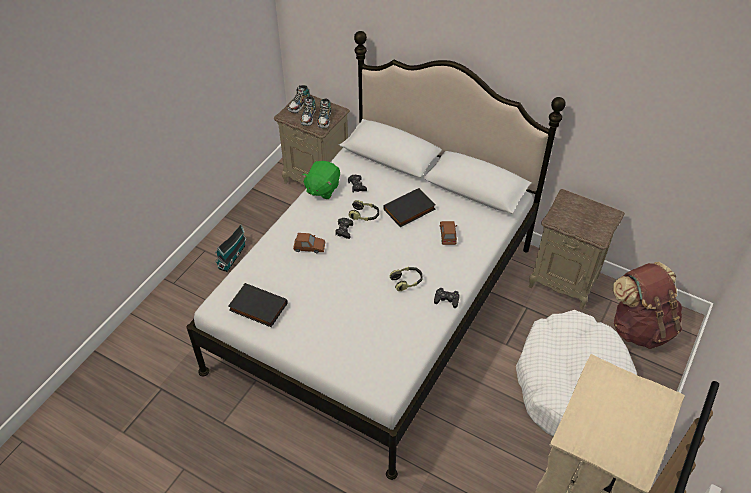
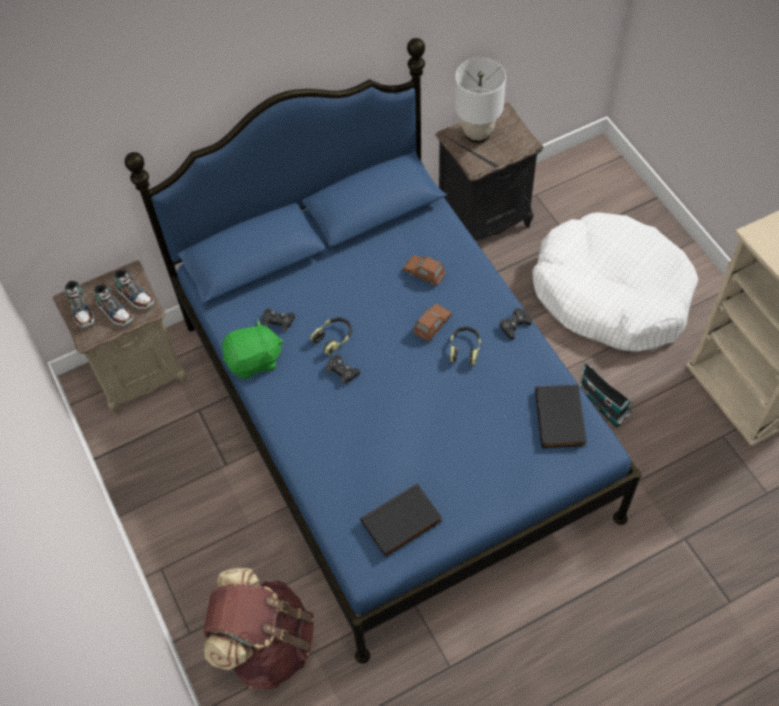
camera: 55 degrees left, 10 degrees up
white bed [186,31,566,480] -> blue bed [125,38,642,664]
toy house [215,224,247,272] -> toy house moved to [579,363,633,428]
brown toy car [293,233,326,253] -> brown toy car moved to [414,304,452,341]
green plush toy [302,161,340,199] -> green plush toy turned 75 degrees counterclockwise [222,319,284,379]
black book [383,188,436,227] -> black book moved to [535,385,587,448]
beige nightstand [529,189,625,310] -> black nightstand [435,102,543,241]
brown backpack [613,262,682,349] -> brown backpack moved to [203,568,314,690]
none -> white table lamp [455,58,506,143]

